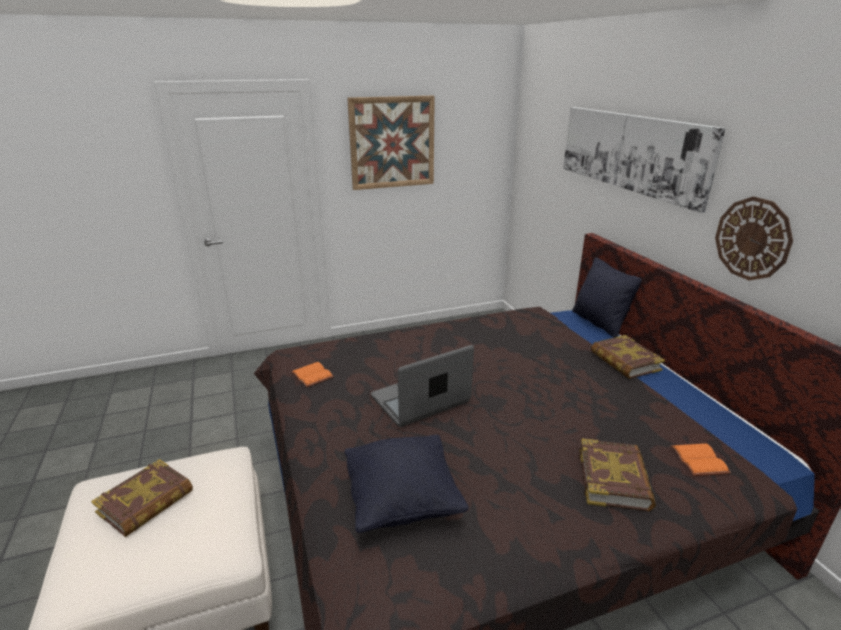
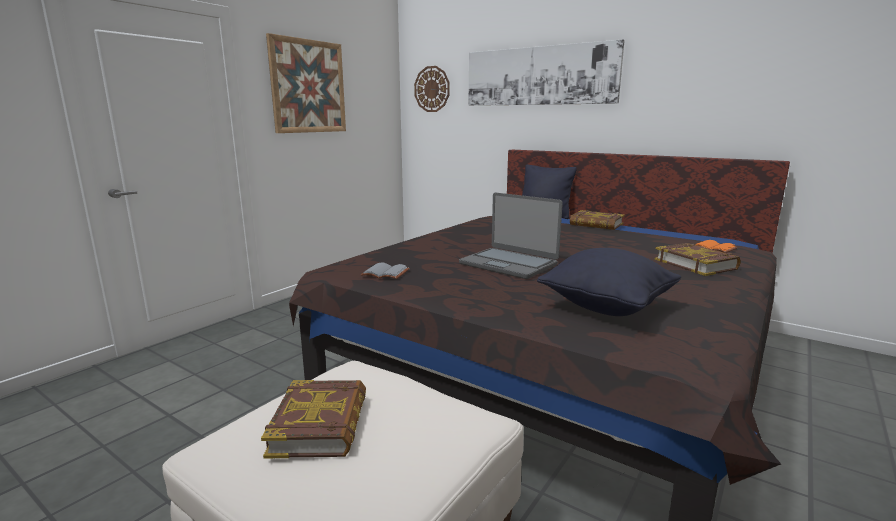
camera: 35 degrees left, 10 degrees down
orange book [291,362,334,387] -> grey book [361,262,410,279]
laptop [371,345,474,427] -> laptop turned 75 degrees counterclockwise [459,192,563,279]
wall clock [715,196,793,281] -> wall clock moved to [414,66,450,112]

